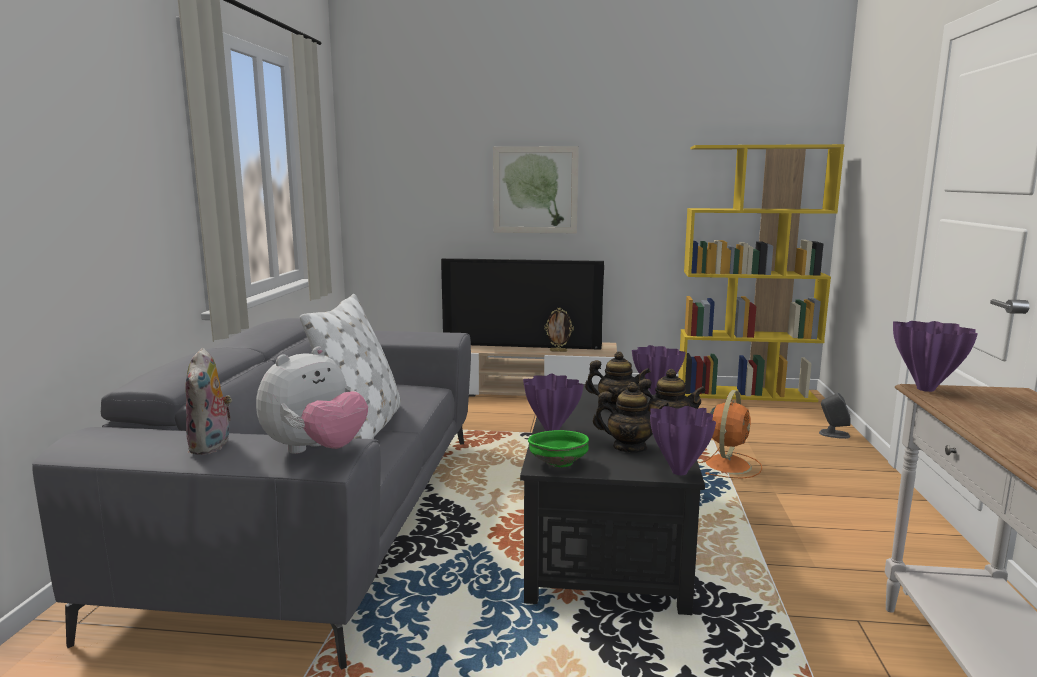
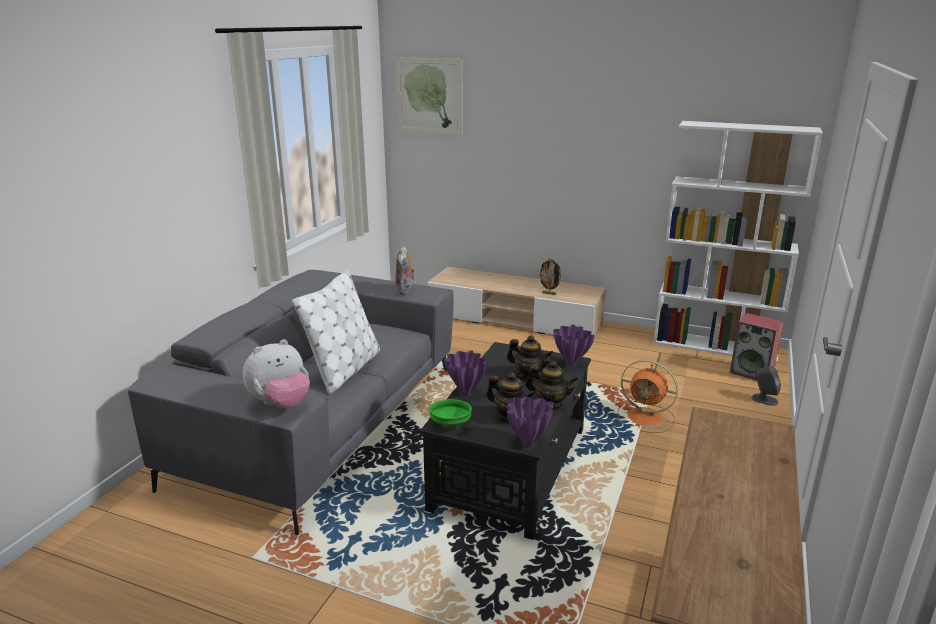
camera: 15 degrees right, 10 degrees up
plush toy [185,348,232,455] -> plush toy moved to [395,246,415,294]
television [441,258,604,350] -> none
picture [493,146,579,233] -> picture moved to [395,57,463,135]
yellow bookcase [678,144,845,402] -> white bookcase [653,121,823,363]
orange fan [698,390,762,479] -> orange fan turned 75 degrees clockwise [617,360,678,433]
purple vase [893,321,978,392] -> none
none -> speaker [730,313,784,380]

